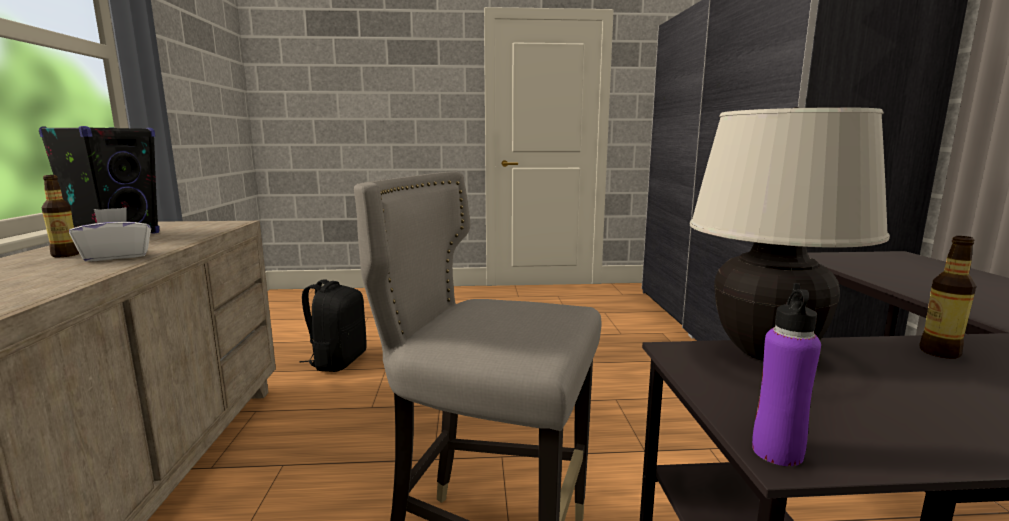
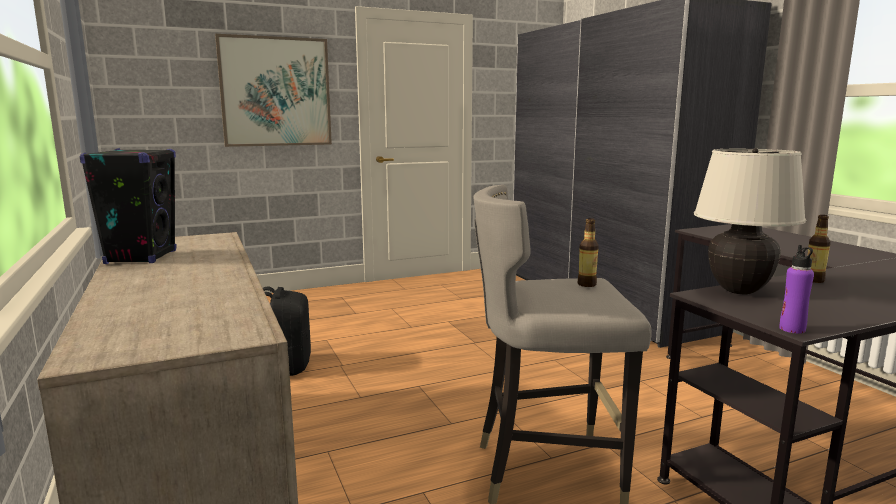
camera: 20 degrees left, 0 degrees up
bottle [41,175,79,257] -> bottle moved to [577,218,599,287]
white tissue box [69,207,151,262] -> none
none -> picture [215,34,332,147]

